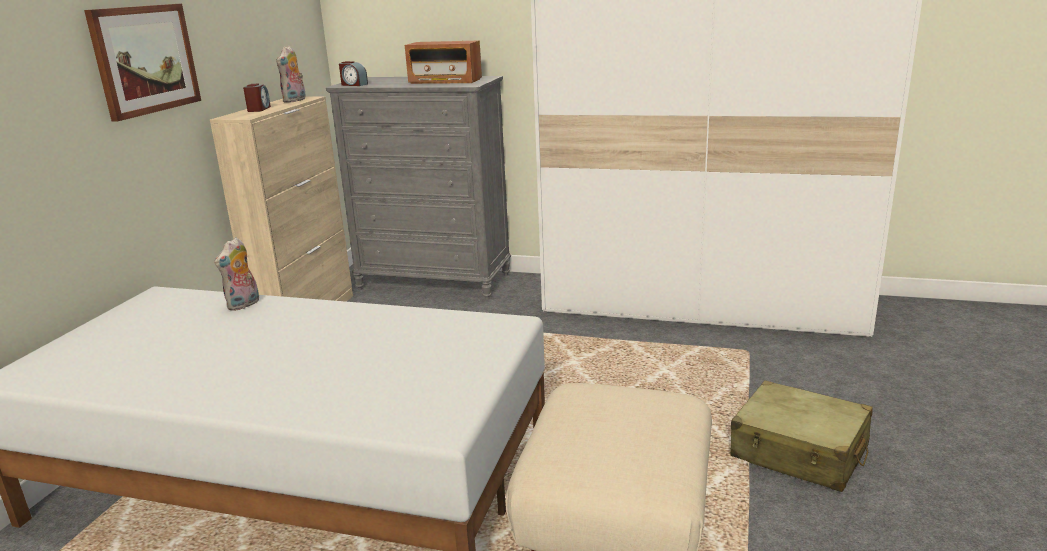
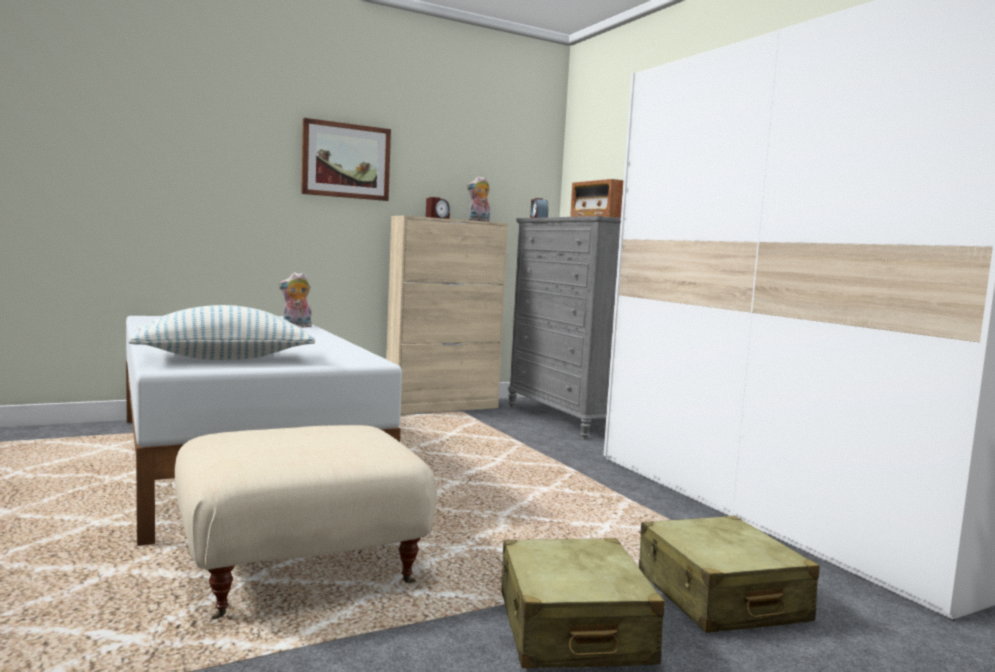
camera: 45 degrees right, 15 degrees down
none -> pillow [129,305,315,360]
none -> beige suitcase [639,516,820,633]

